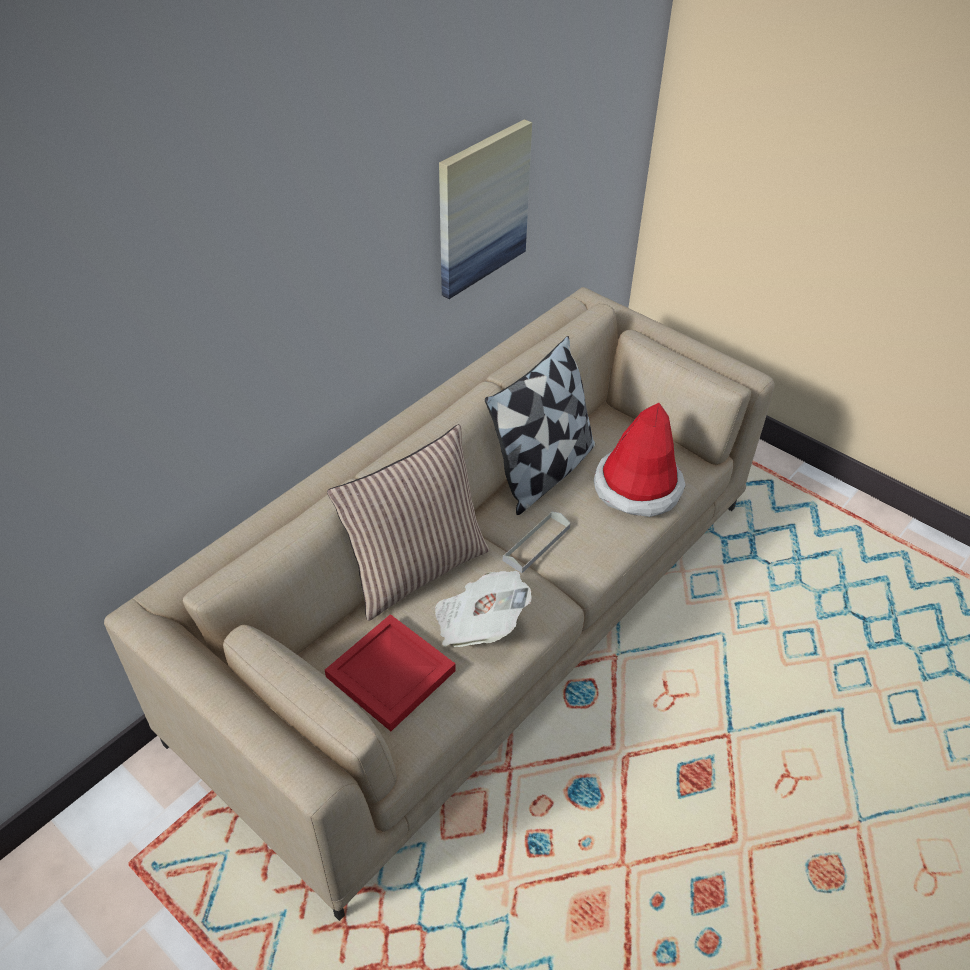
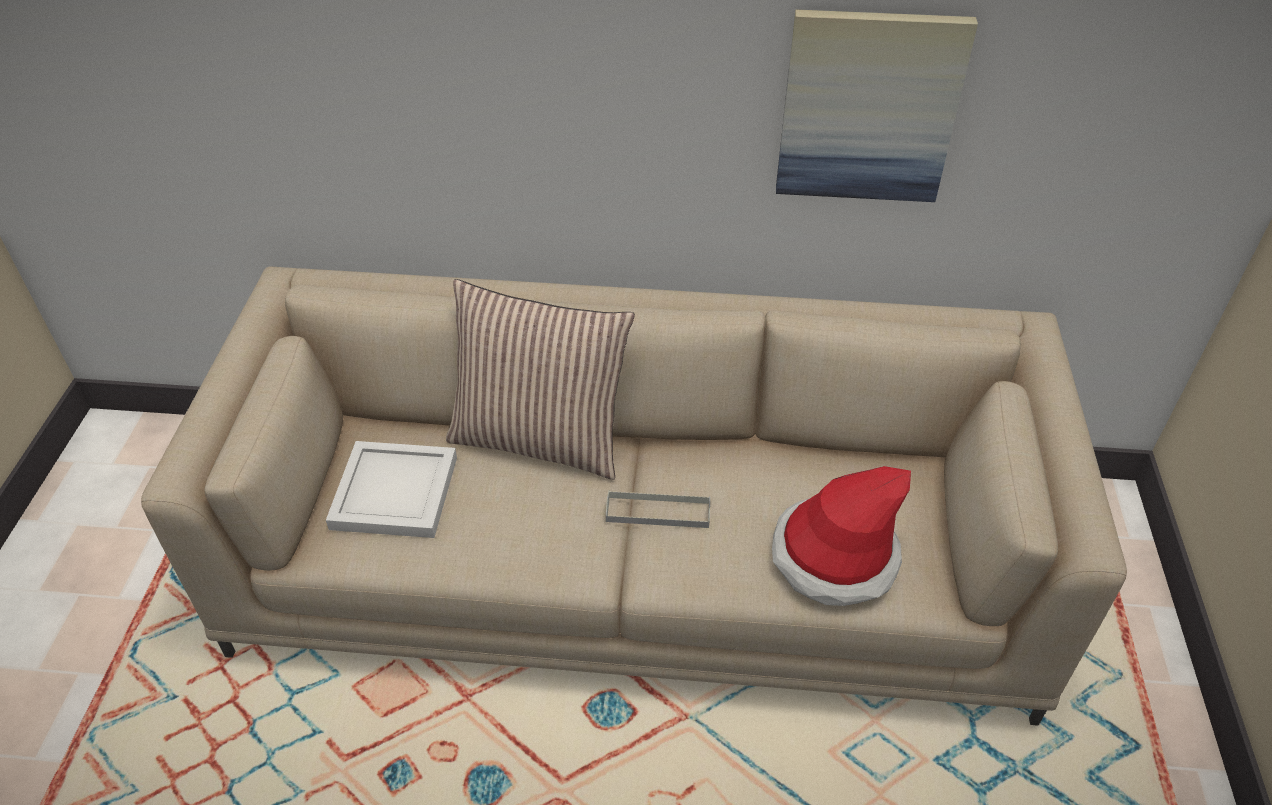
camera: 55 degrees right, 0 degrees up
red tray [325,614,456,731] -> white tray [326,441,457,538]
newspaper [435,571,532,647] -> none
pillow [485,336,595,515] -> none

